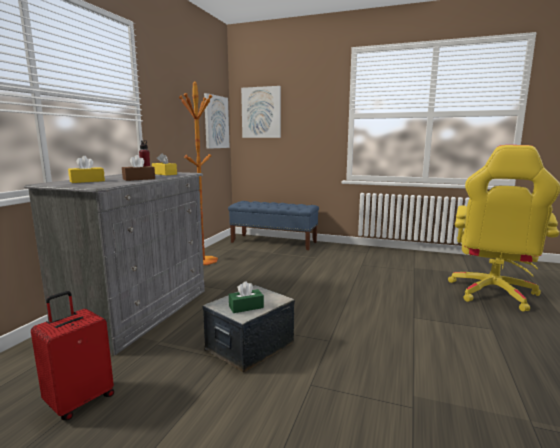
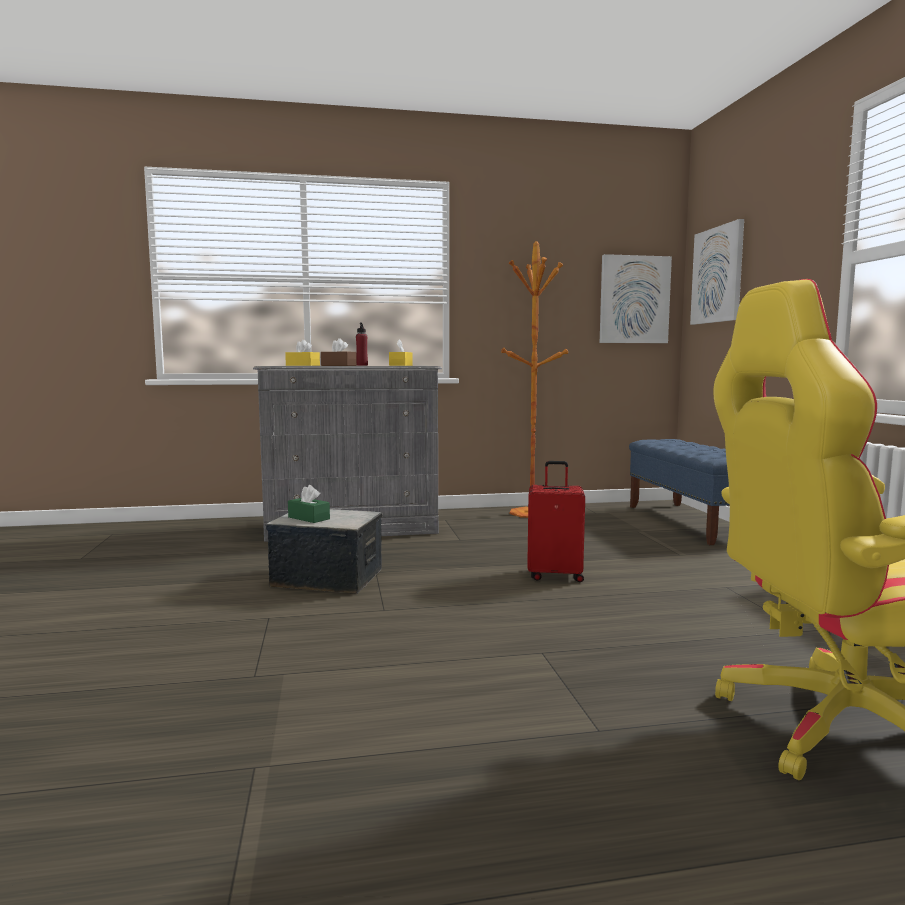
camera: 60 degrees right, 5 degrees down
red suitcase [31,291,114,420] -> red suitcase moved to [527,461,585,582]

